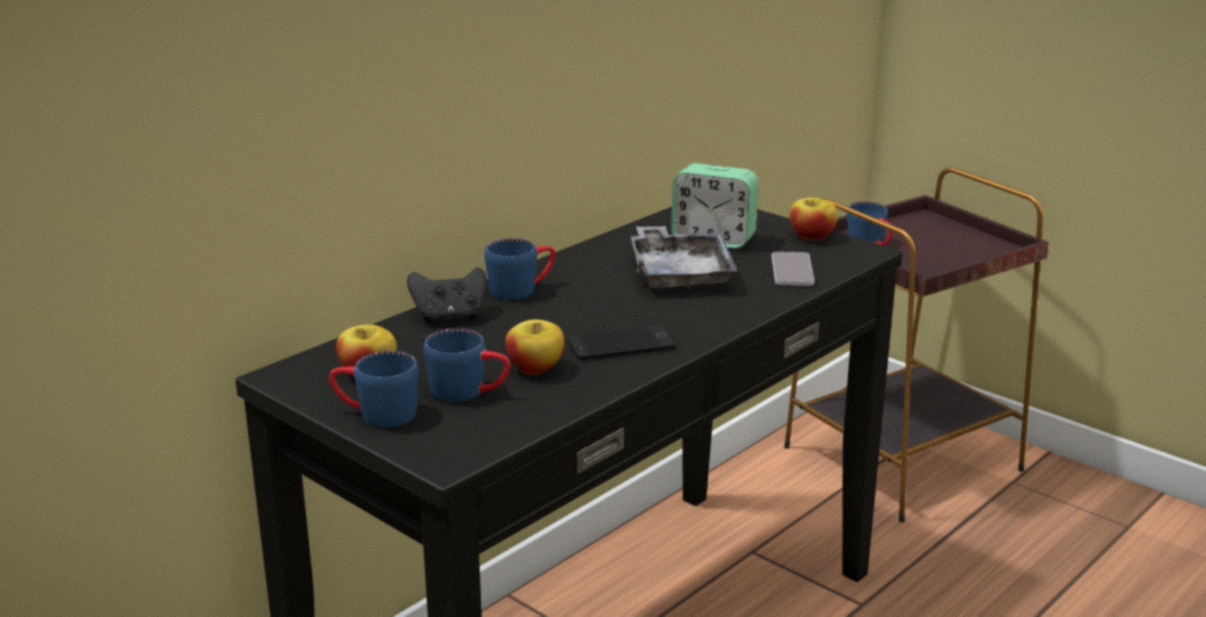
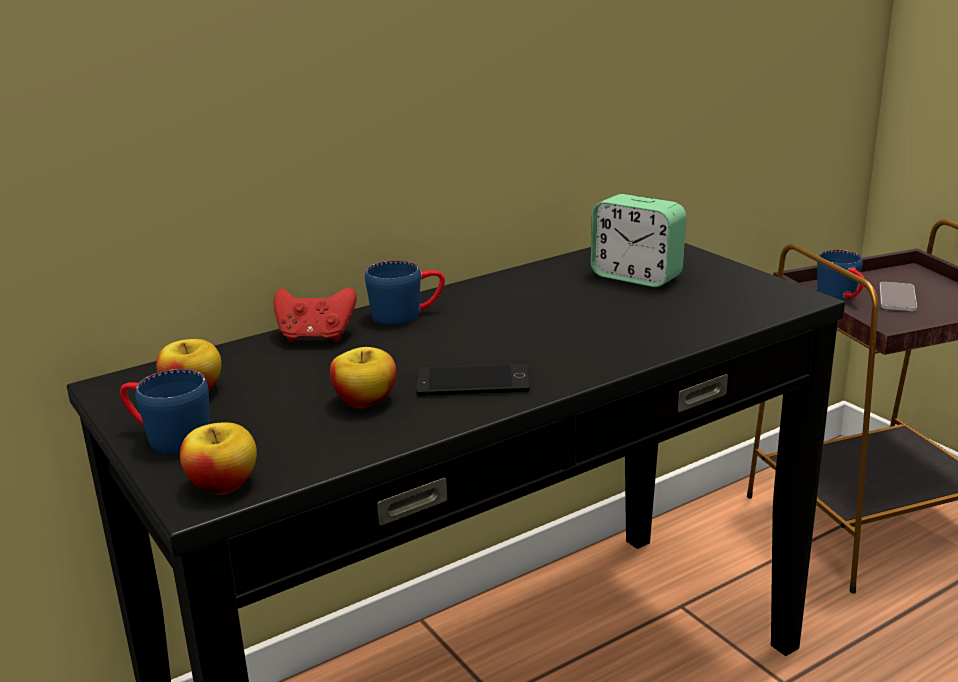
camera: 15 degrees right, 0 degrees up
black game controller [407,267,486,323] -> red game controller [274,288,357,342]
blue mug [424,328,510,402] -> none
grey tray [631,226,737,290] -> none
phone [772,252,814,286] -> phone moved to [879,282,917,311]
apple [790,198,838,241] -> apple moved to [180,422,257,495]

